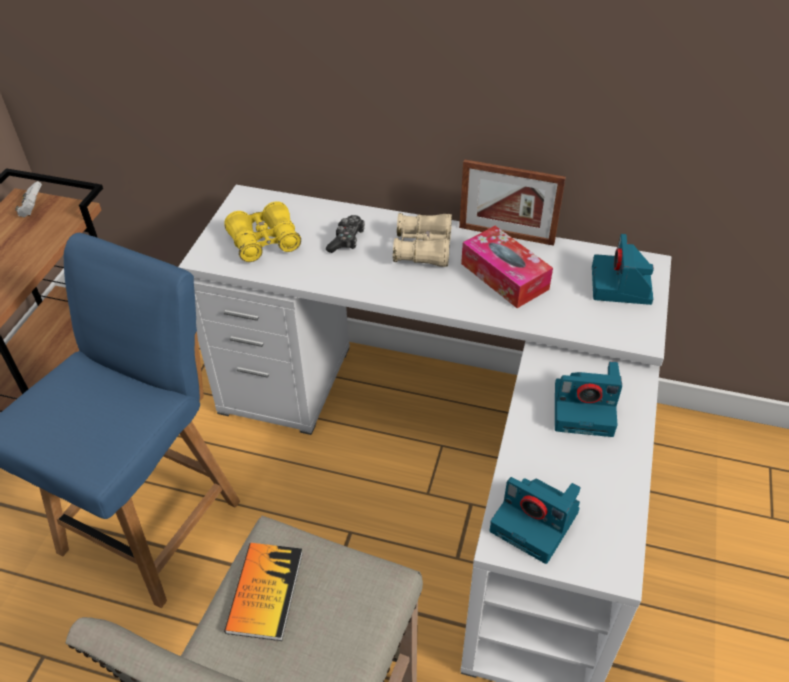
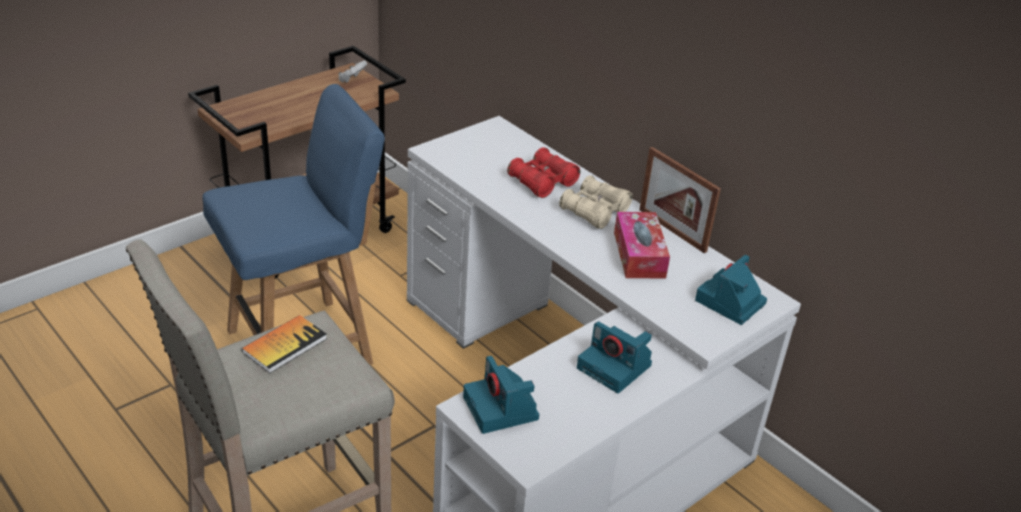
camera: 30 degrees right, 10 degrees down
yellow binoculars [224,201,301,262] -> none
game controller [326,215,365,253] -> red binoculars [507,147,580,198]

